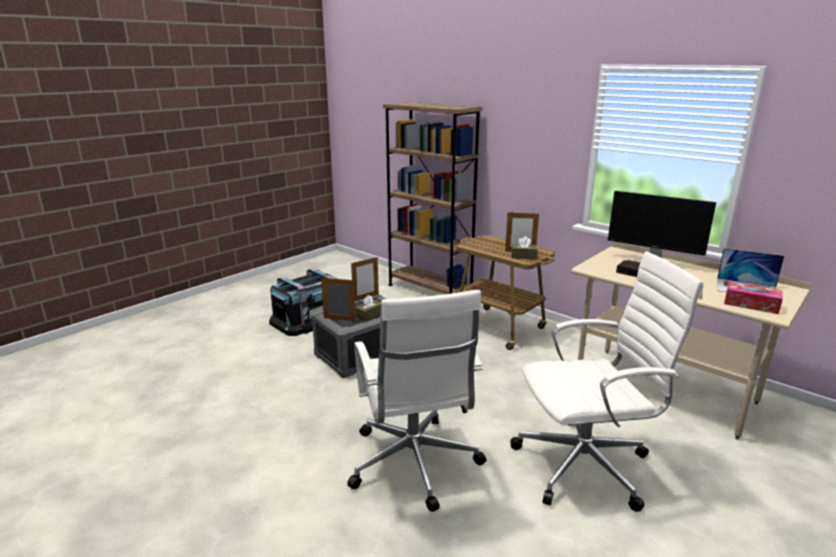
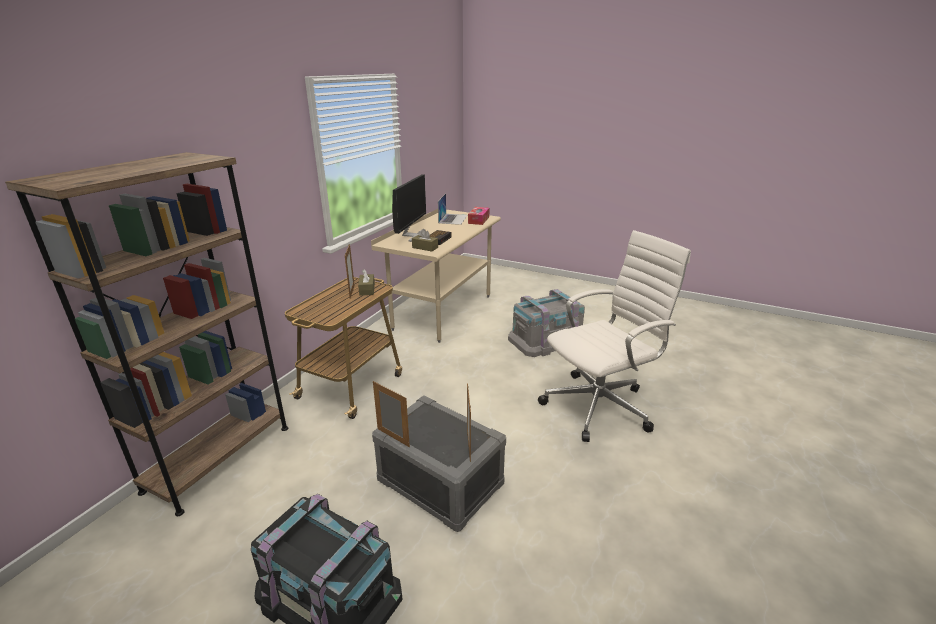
camera: 105 degrees left, 5 degrees up
brown tissue box [355,295,381,321] -> brown tissue box moved to [412,229,438,252]
white office chair [510,251,704,512] -> grey storage box [508,289,585,357]

